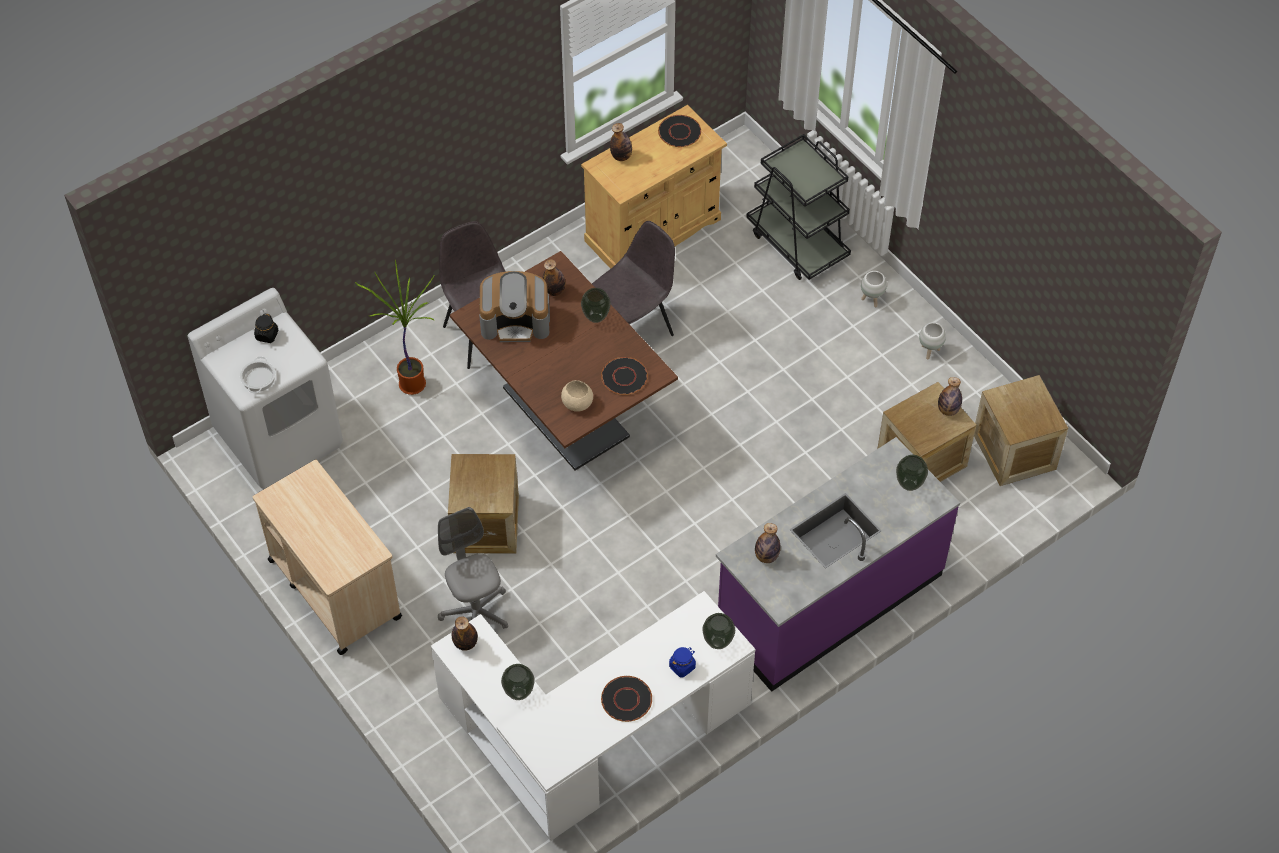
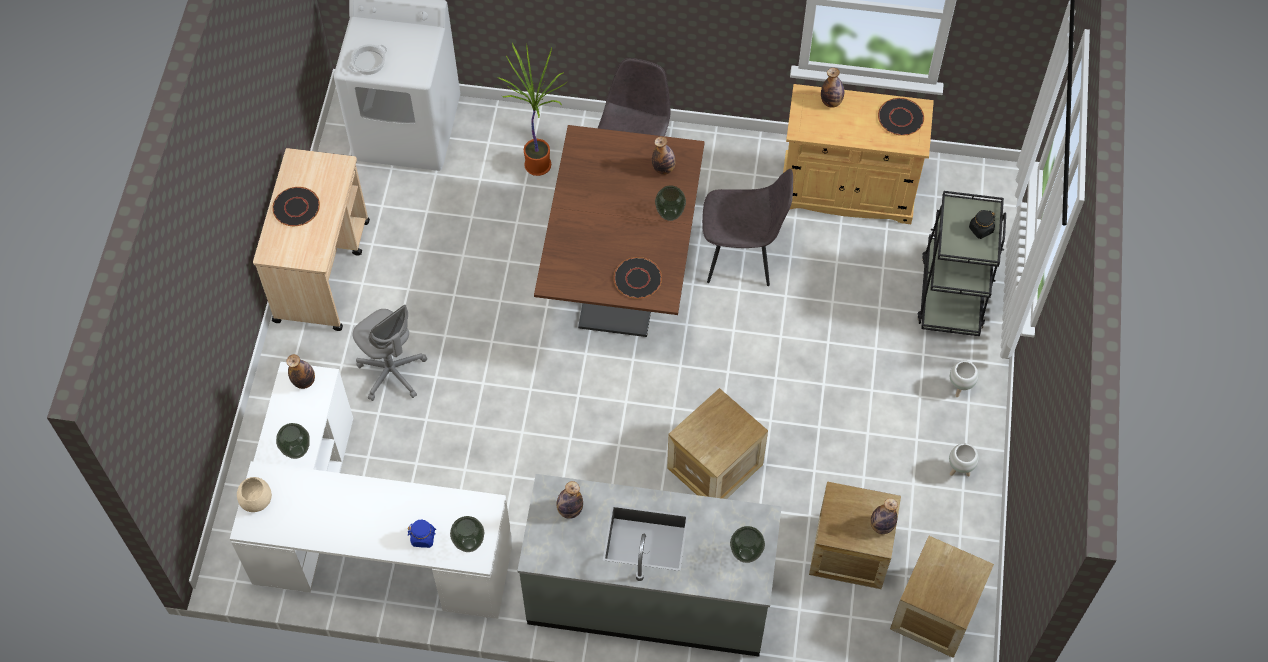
camera: 45 degrees right, 5 degrees up
black jar [254,314,278,343] -> black jar moved to [969,210,995,239]
grey office chair [438,507,508,629] -> grey office chair turned 120 degrees clockwise [353,305,427,401]
crate [448,454,519,553] -> crate moved to [667,388,768,499]
coffee machine [479,271,550,342] -> none
beige bowl [561,380,593,411] -> beige bowl moved to [237,477,272,512]
black plate [601,676,652,722] -> black plate moved to [272,187,320,226]
purple counter [716,437,960,692] -> grey counter [517,474,782,657]

